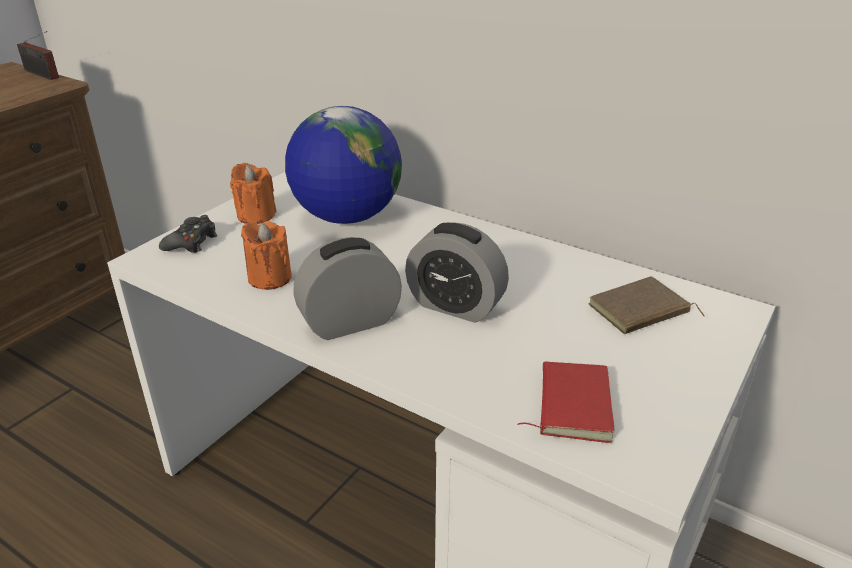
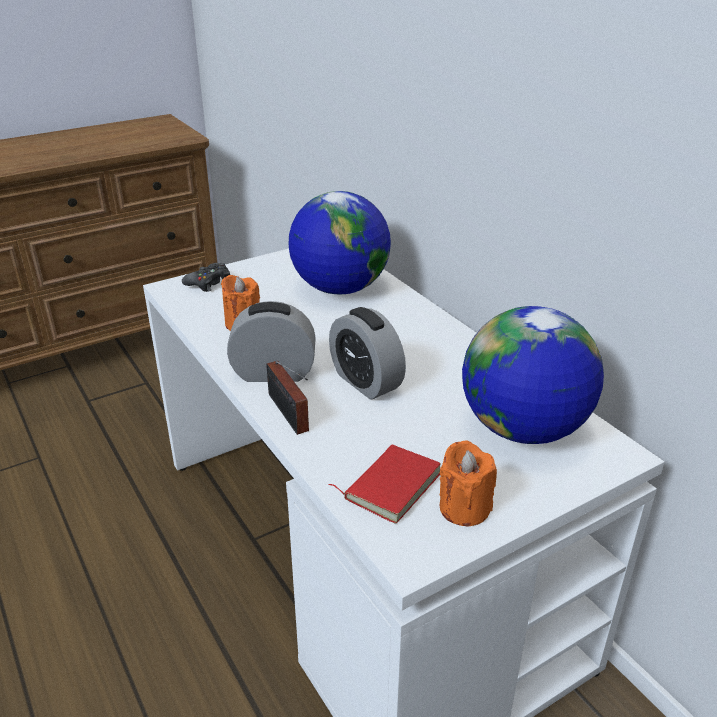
camera: 25 degrees right, 0 degrees up
radio [17,31,59,80] -> radio moved to [266,361,309,435]
orange candle [230,163,276,224] -> orange candle moved to [439,440,497,527]
brown book [588,276,704,334] -> globe [462,306,604,444]

